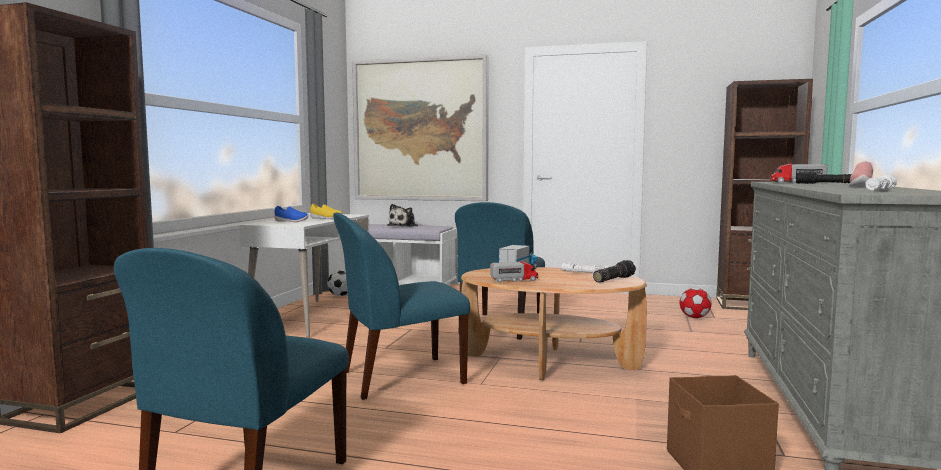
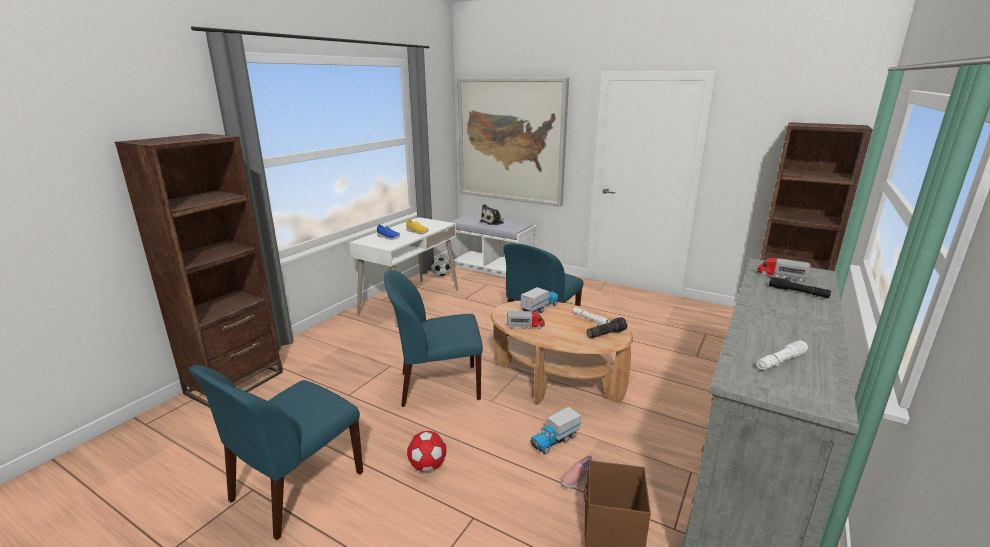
camera: 15 degrees right, 15 degrees up
football [680,288,712,318] -> football moved to [407,431,446,472]
pink shoe [849,162,873,187] -> pink shoe moved to [560,455,594,488]
none -> toy truck [530,407,581,454]

